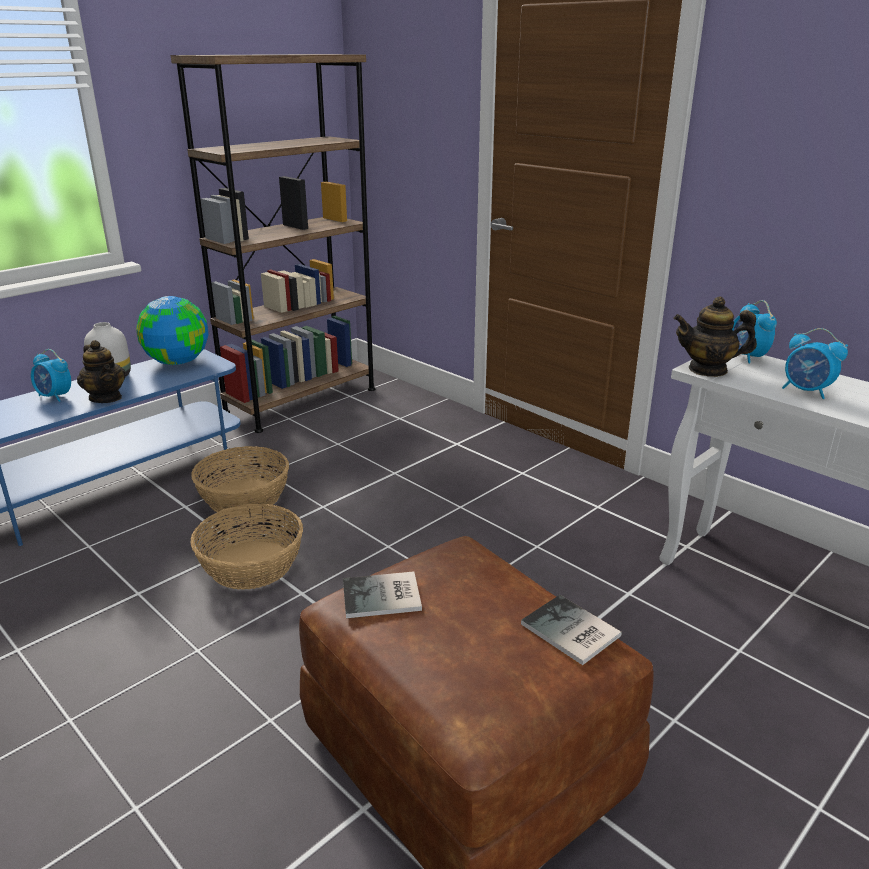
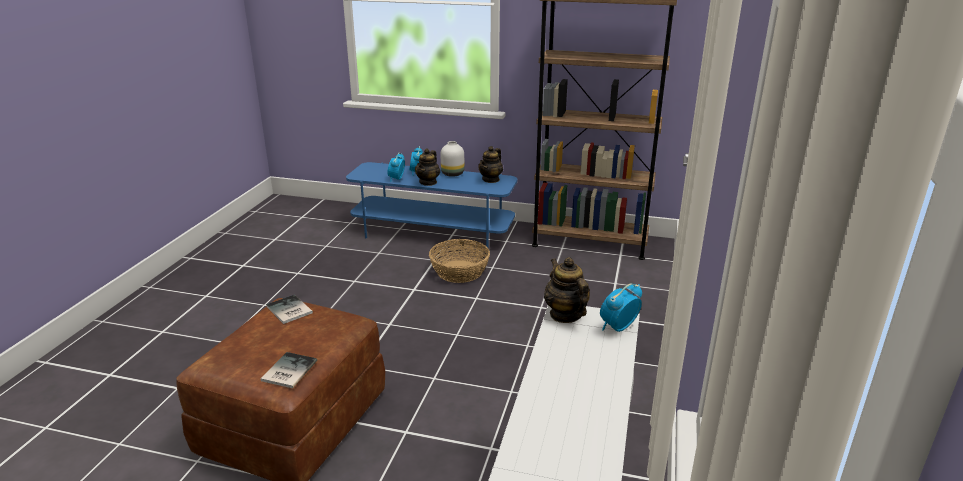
camera: 60 degrees right, 0 degrees up
globe [136,296,209,365] -> teapot [479,146,503,183]
basket [190,504,303,590] -> none
alarm clock [782,328,848,399] -> alarm clock moved to [388,152,405,182]

